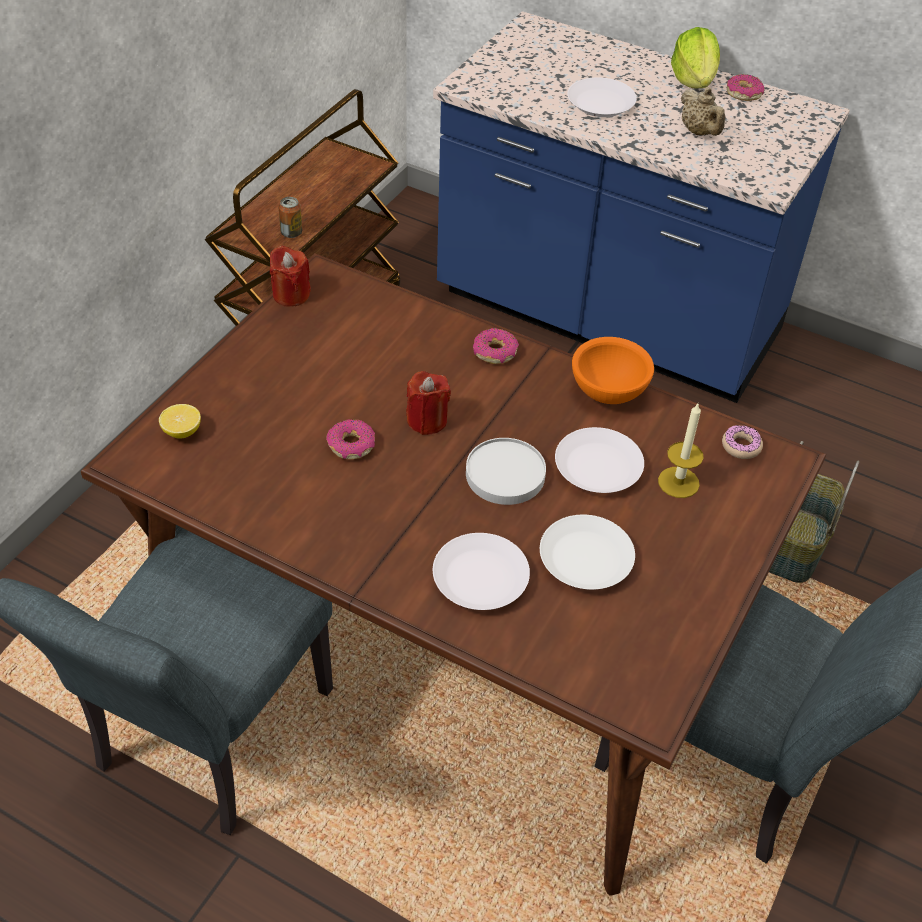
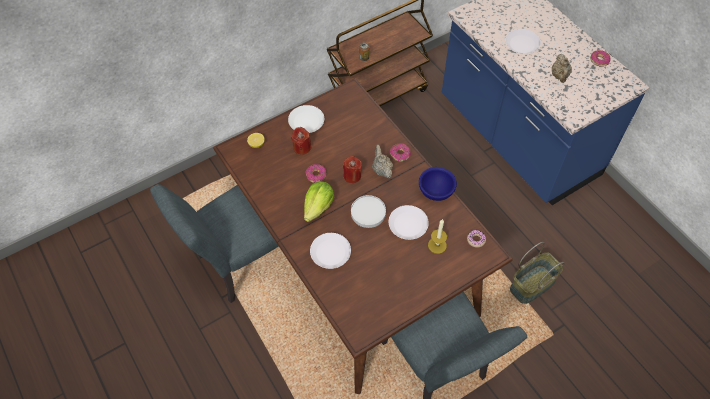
camera: 30 degrees right, 10 degrees up
red candle [270,246,311,307] -> red candle moved to [291,127,312,155]
white plate [540,515,635,590] -> white plate moved to [288,105,324,133]
orange bowl [572,337,654,404] -> blue bowl [419,167,457,201]
lettuce [671,27,720,88] -> lettuce moved to [304,181,334,222]
none -> beige teapot [372,144,393,178]

